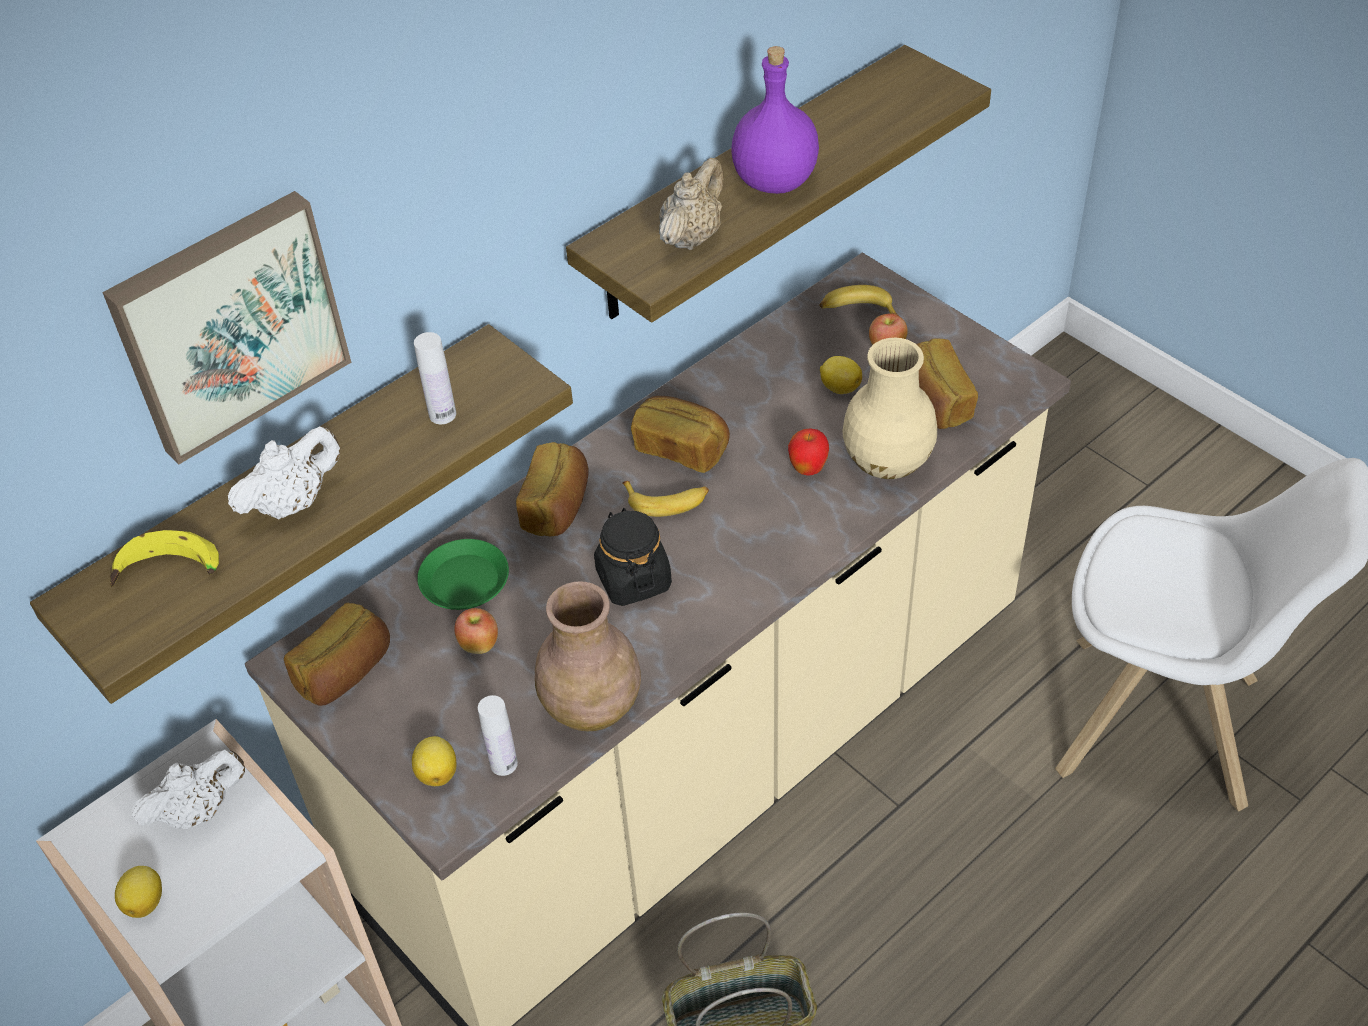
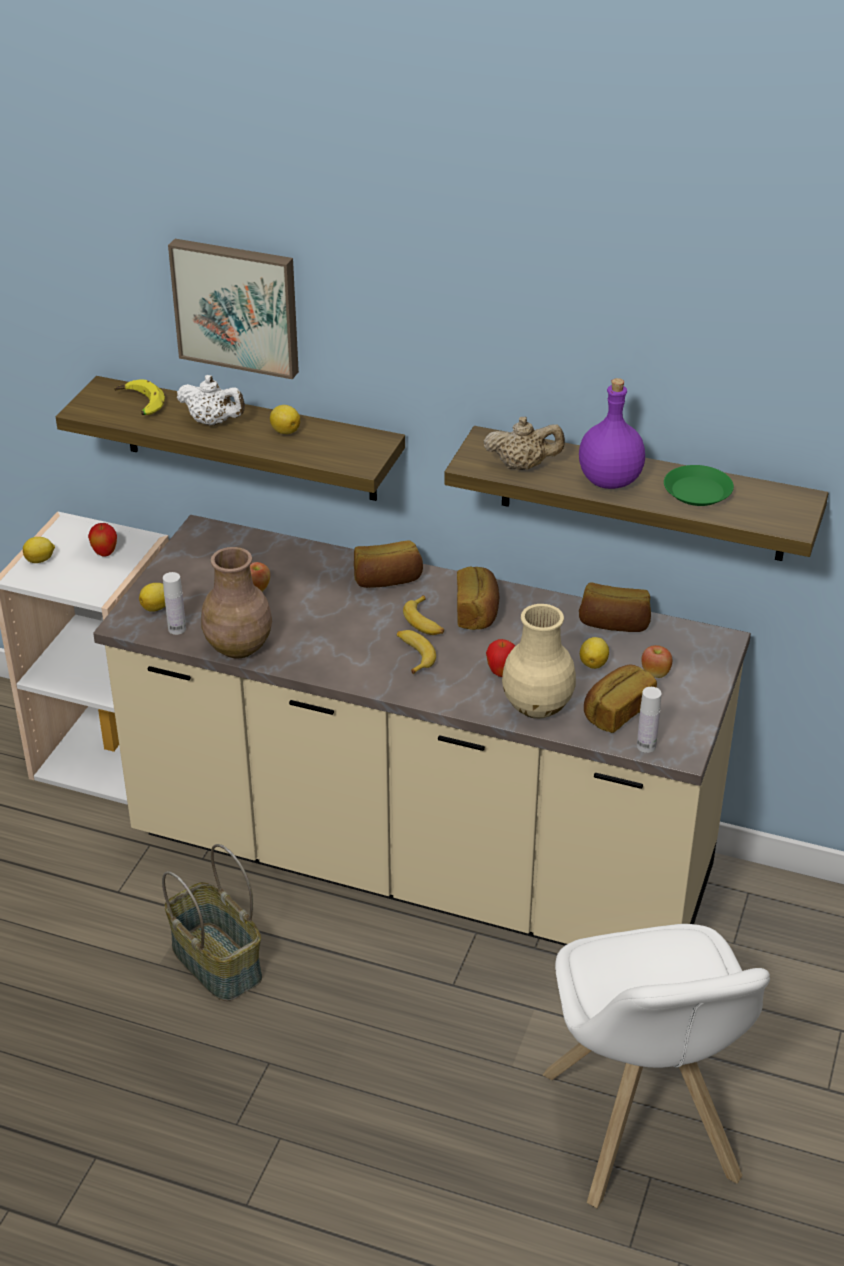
camera: 60 degrees right, 10 degrees down
white teapot [132,749,245,829] -> apple [88,523,117,557]
bread [284,603,390,706] -> bread moved to [579,582,651,632]
white bottle [414,332,456,424] -> white bottle moved to [637,687,662,753]
green plate [417,539,509,610] -> green plate moved to [664,465,734,506]
black jar [594,508,672,606] -> none
banana [820,285,899,316] -> banana moved to [397,630,436,674]
none -> lemon [270,405,300,434]

